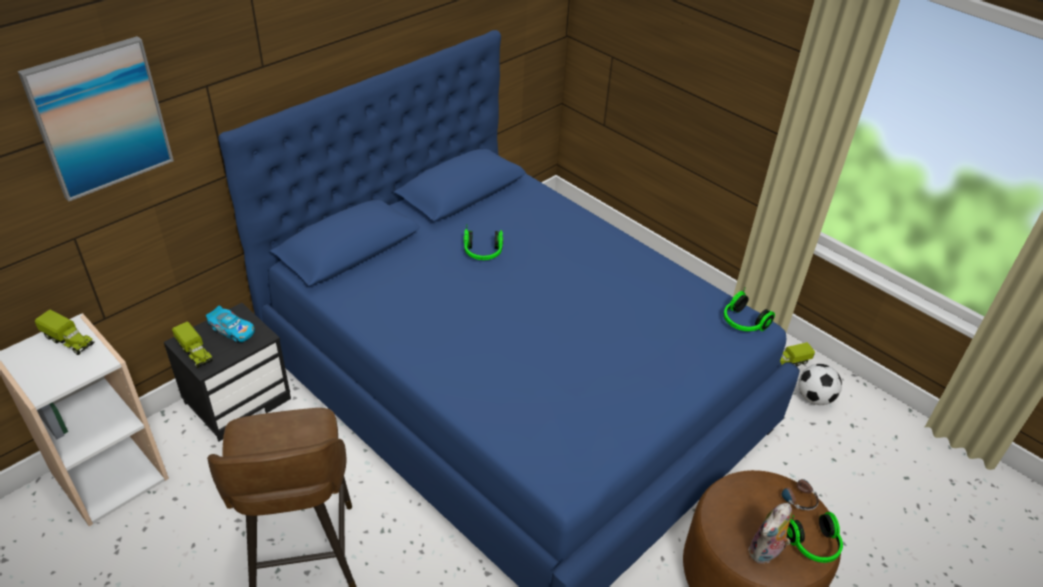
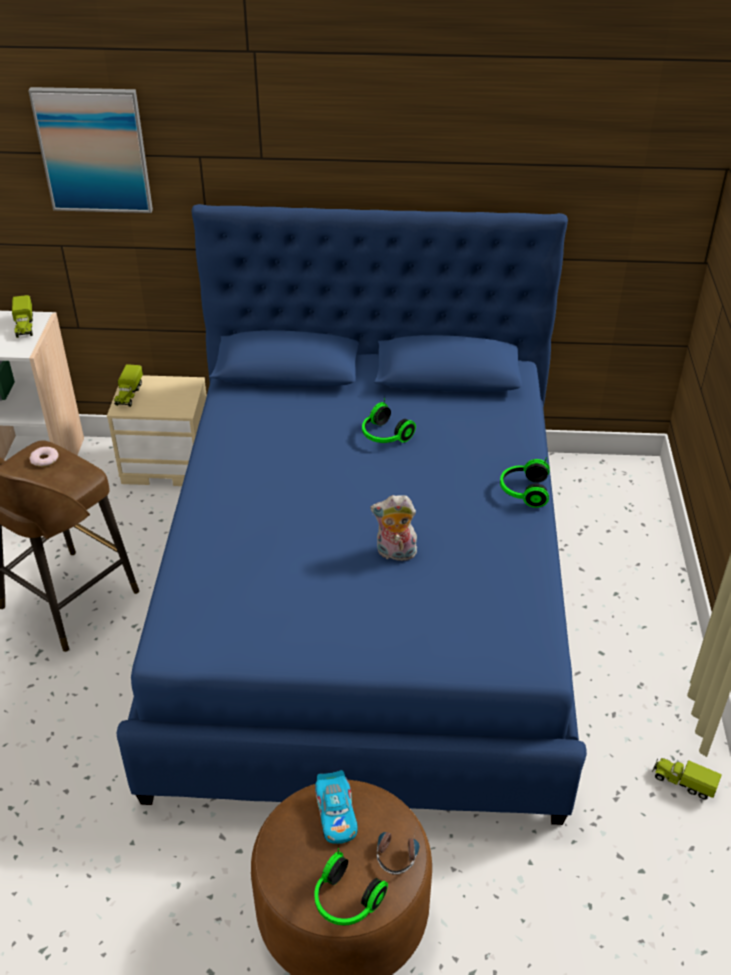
camera: 50 degrees right, 0 degrees up
black nightstand [164,303,291,441] -> beige nightstand [107,375,207,486]
toy car [206,305,255,343] -> toy car moved to [315,770,358,844]
headphones [724,287,775,331] -> headphones moved to [500,457,550,508]
plush toy [748,503,792,564] -> plush toy moved to [371,495,417,561]
football [798,364,842,405] -> none
none -> donut [29,447,59,467]

